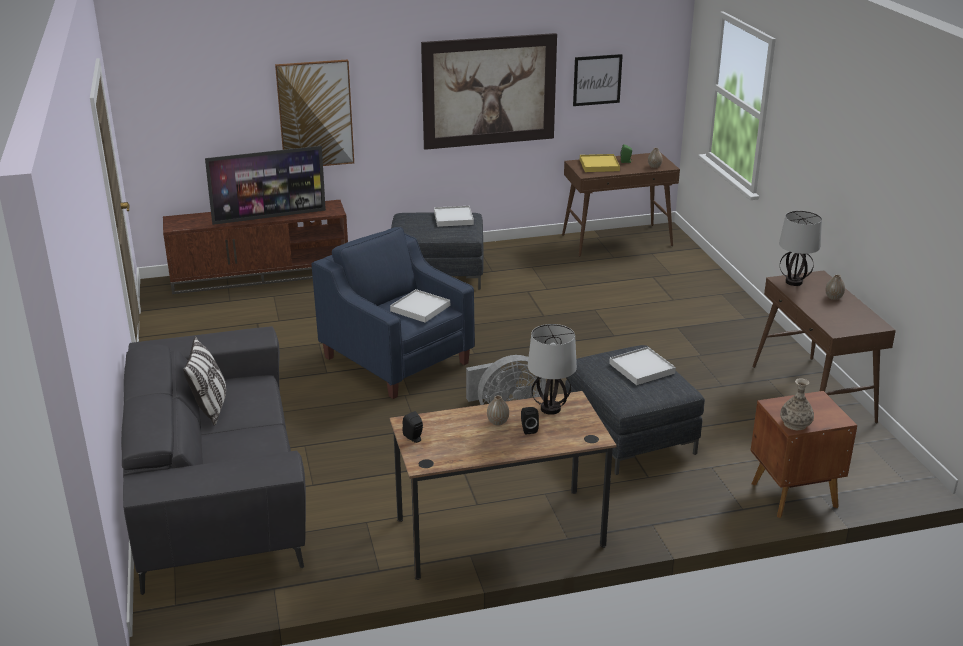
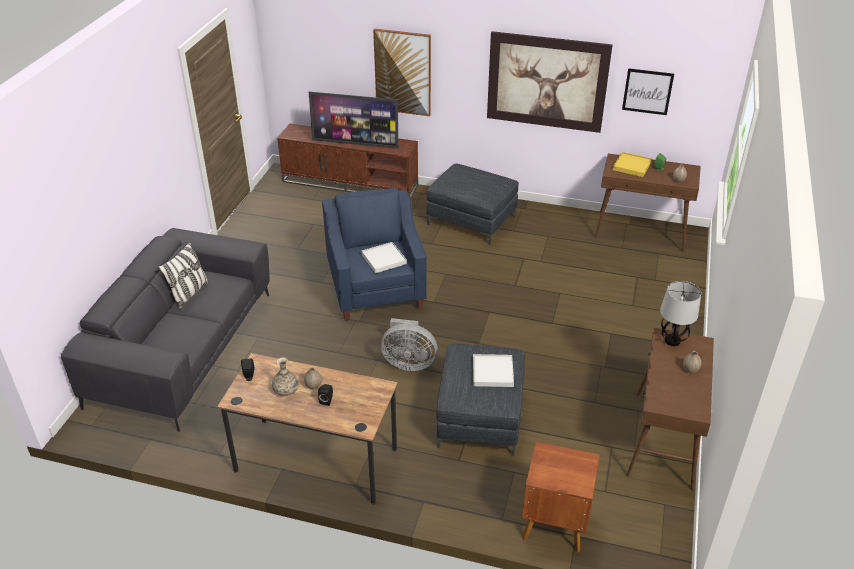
camera: 30 degrees right, 10 degrees up
white tray [434,206,474,227] -> none
table lamp [528,324,577,415] -> none
vase [780,378,814,430] -> vase moved to [272,358,299,397]

